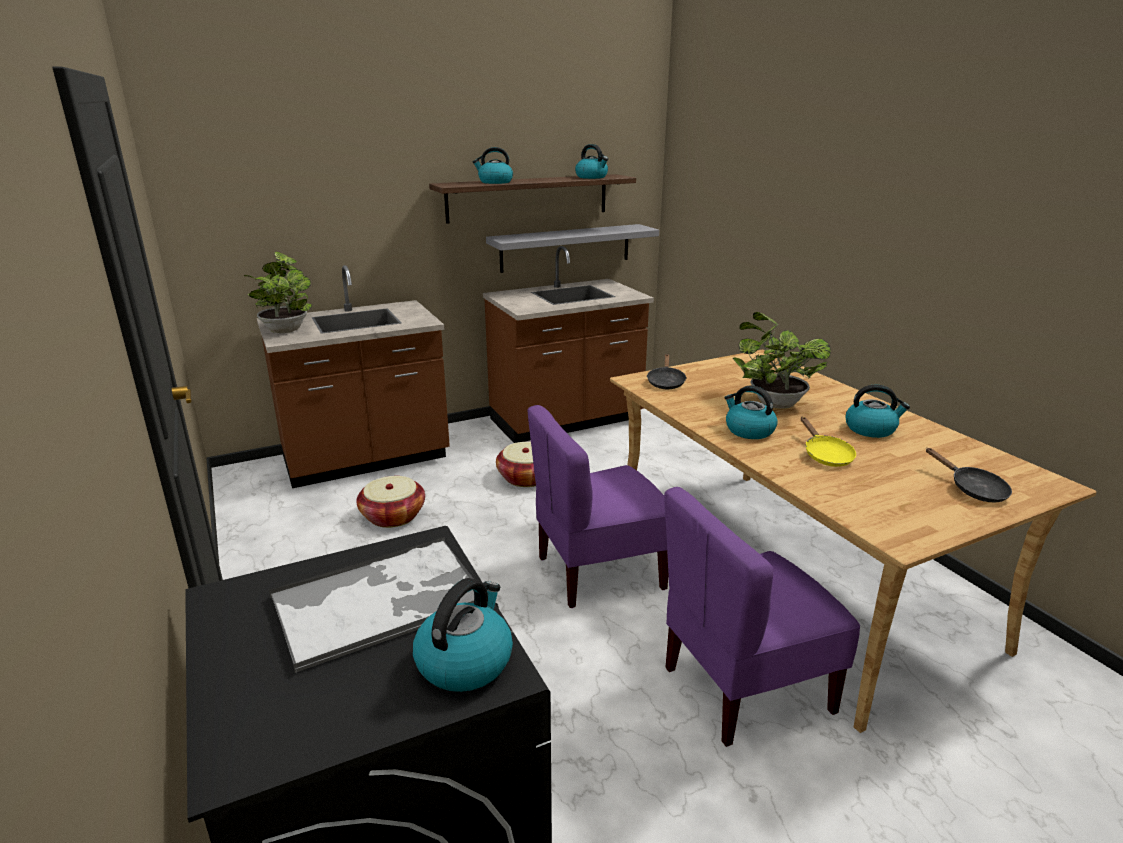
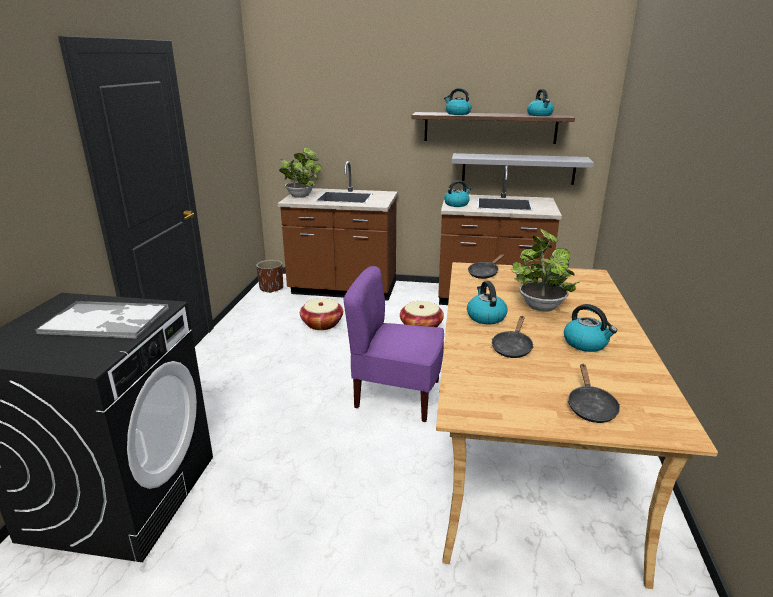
camera: 35 degrees right, 0 degrees up
kettle [413,578,513,692] -> kettle moved to [444,180,471,207]
purple chair [664,487,860,747] -> none
yellow frying pan [801,417,856,467] -> black frying pan [492,316,533,358]
none -> brown planter [256,260,283,293]

